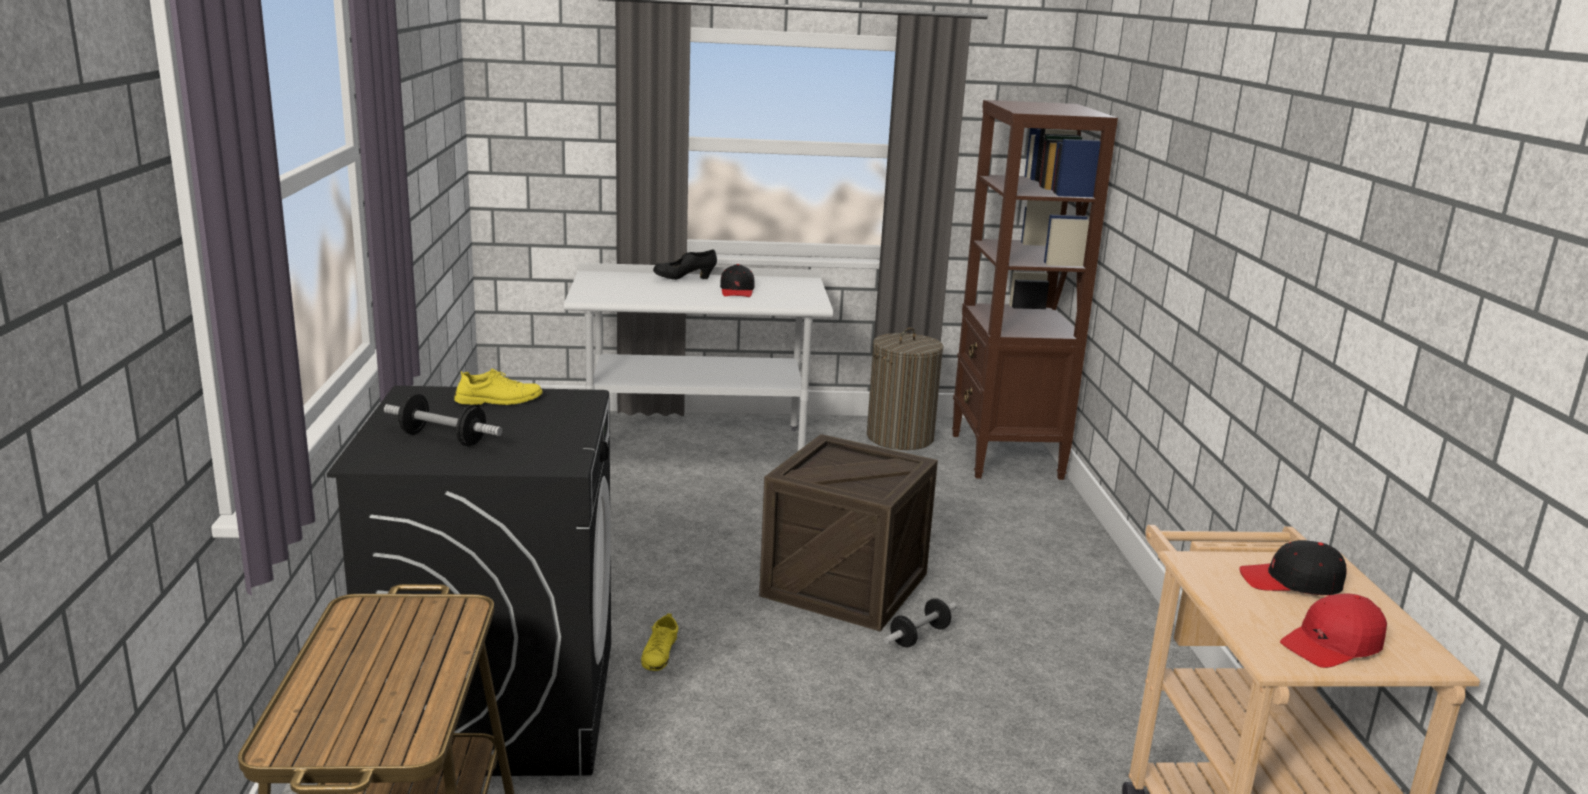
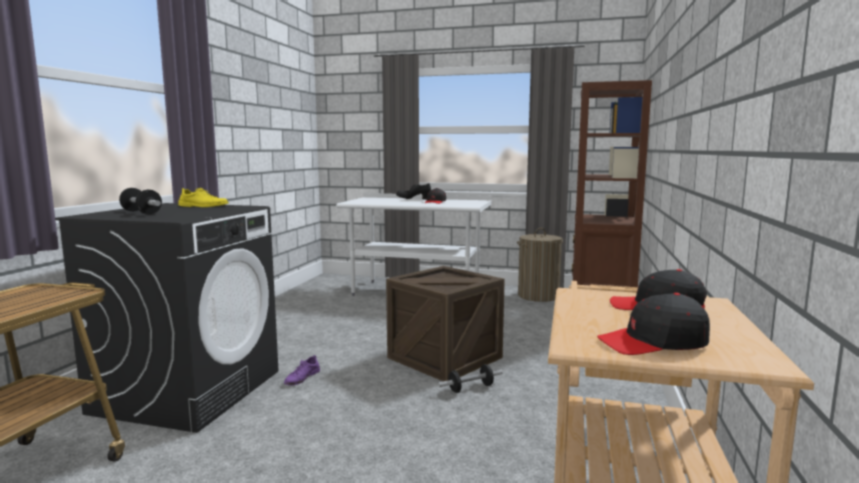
camera: 20 degrees right, 10 degrees down
yellow shoe [641,613,678,671] -> purple shoe [284,355,320,385]
red cap [1280,594,1387,668] -> black cap [597,293,710,355]

